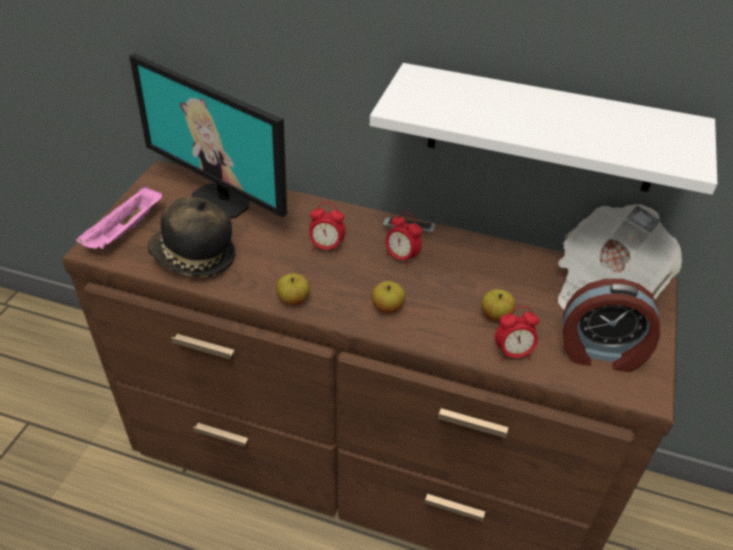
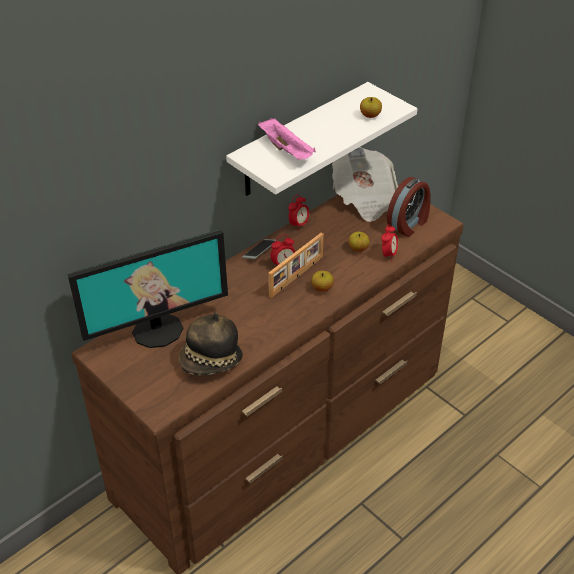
camera: 60 degrees left, 0 degrees up
pink tray [76,185,162,249] -> pink tray moved to [258,118,316,160]
apple [276,273,310,305] -> apple moved to [360,97,382,118]
alarm clock [309,202,346,254] -> alarm clock moved to [288,194,309,231]
none -> picture frame [268,233,324,298]

